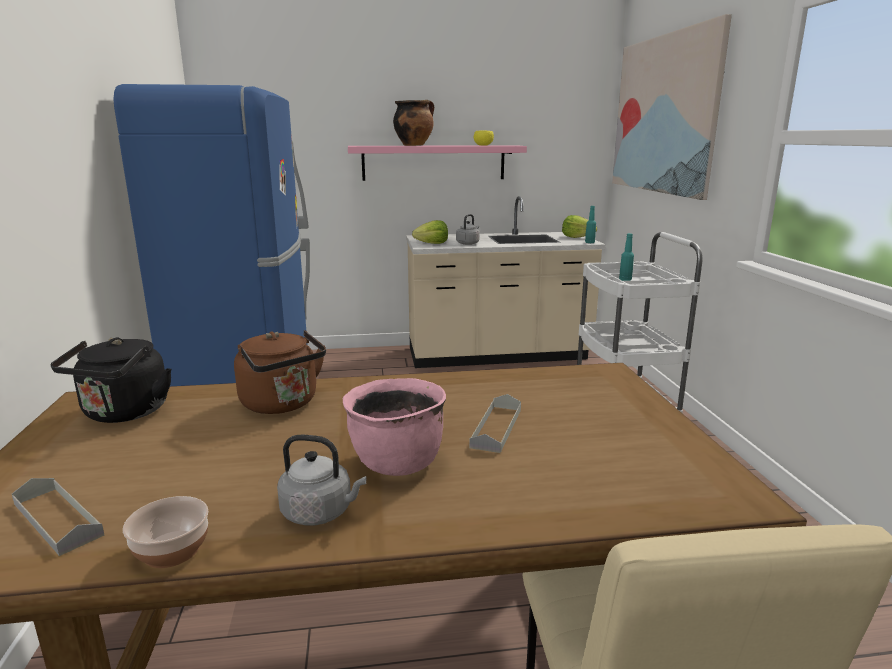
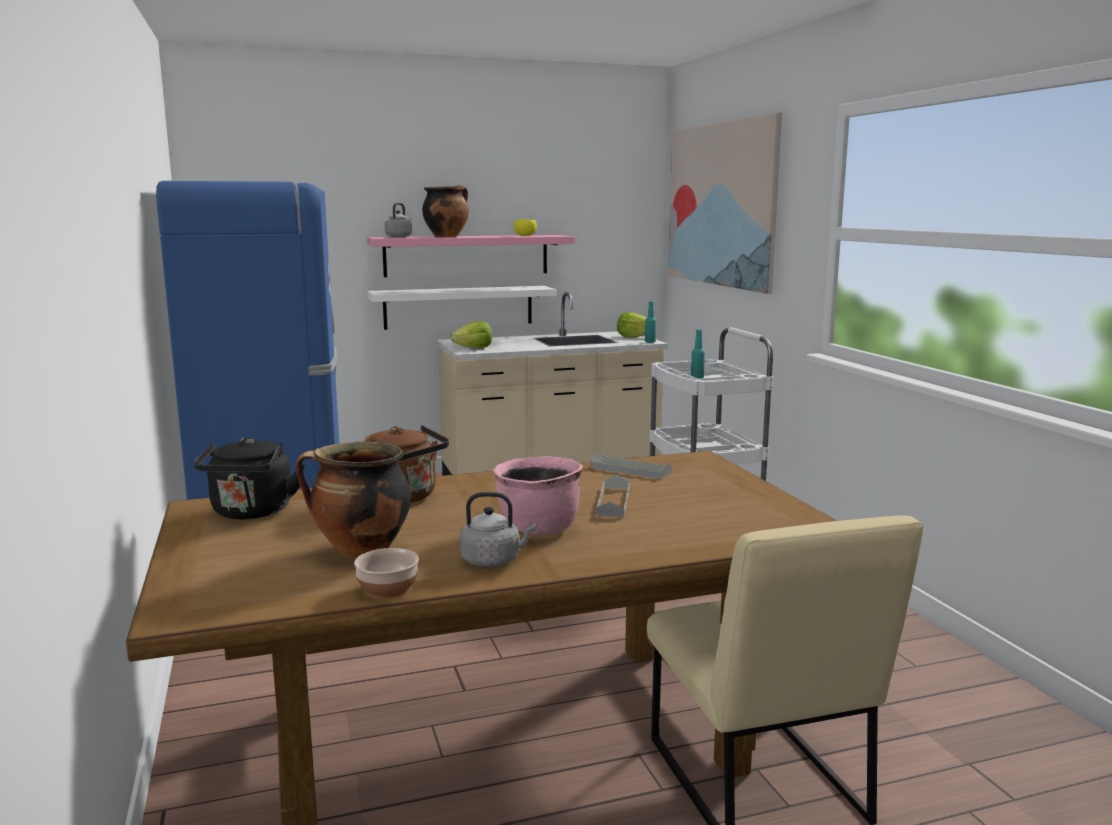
camera: 10 degrees left, 5 degrees down
grey tray [12,478,104,556] -> grey tray moved to [591,452,671,479]
grey kettle [456,214,480,245] -> grey kettle moved to [385,203,412,237]
none -> cooking pot [295,441,411,558]
none -> white shelf [367,286,556,330]

